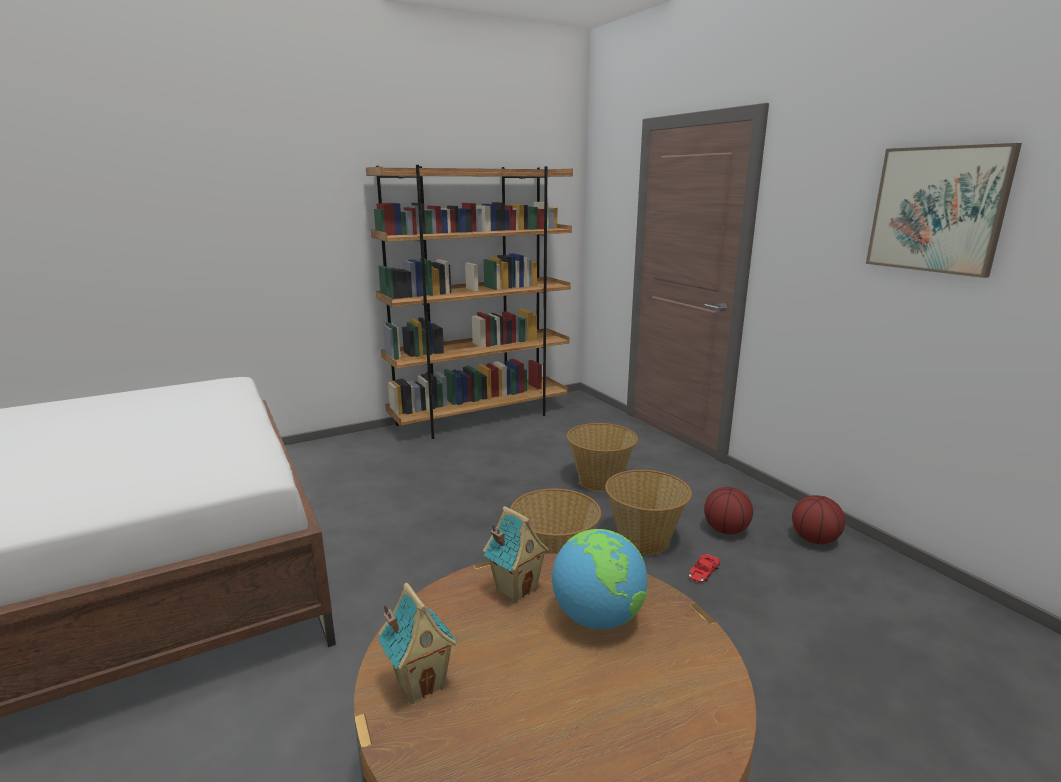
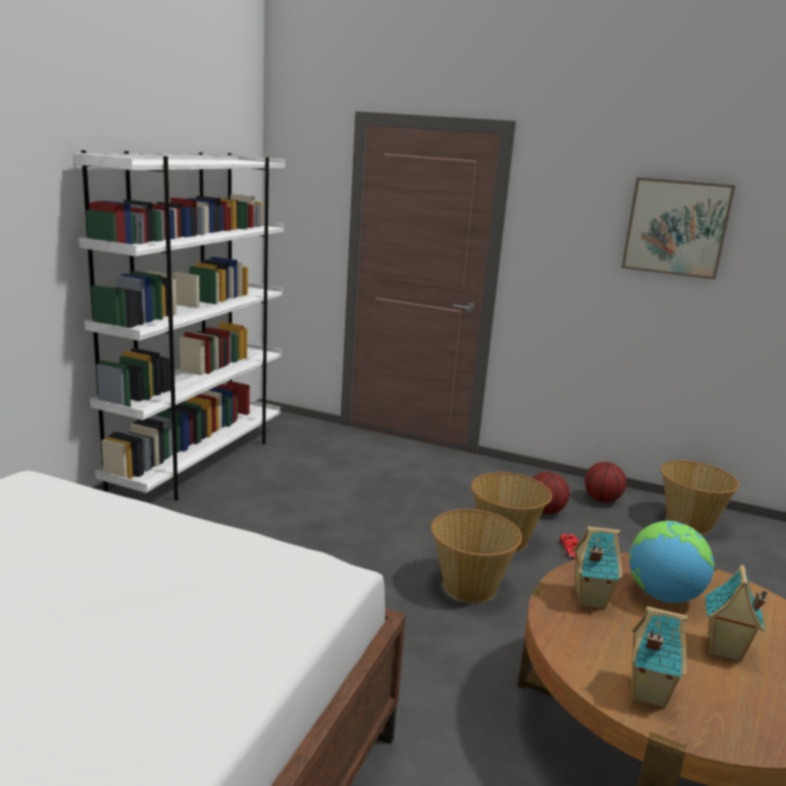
camera: 40 degrees left, 0 degrees up
brown bookcase [366,165,573,439] -> white bookcase [73,150,285,501]
basket [567,423,638,492] -> basket moved to [660,460,739,534]
none -> toy house [705,565,767,662]

